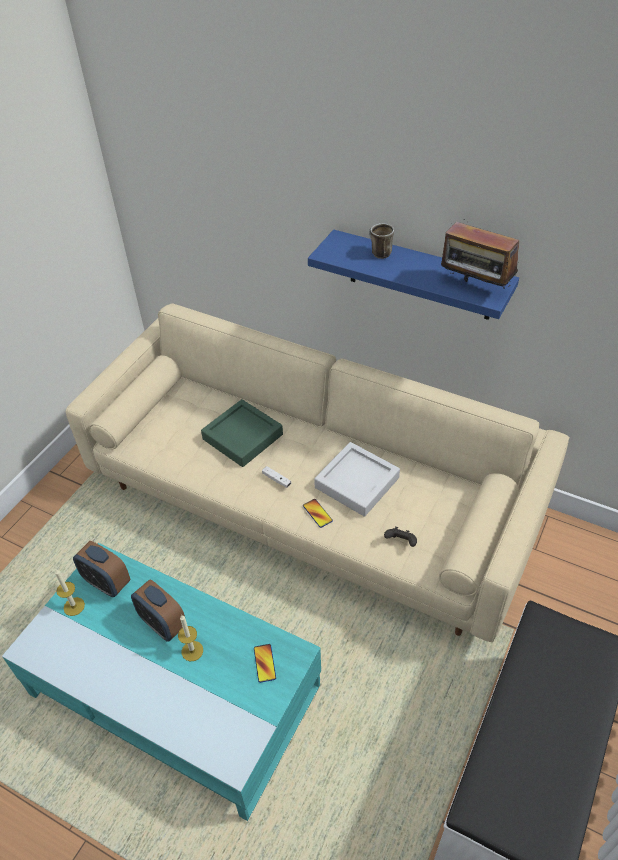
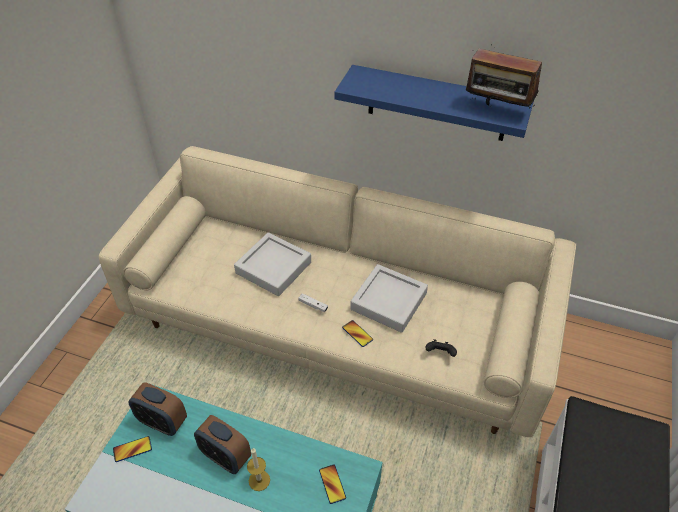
camera: 10 degrees left, 0 degrees up
candle [55,570,85,616] -> phone [113,436,152,462]
green tray [201,399,283,467] -> grey tray [234,232,311,296]
mug [369,223,394,259] -> none

